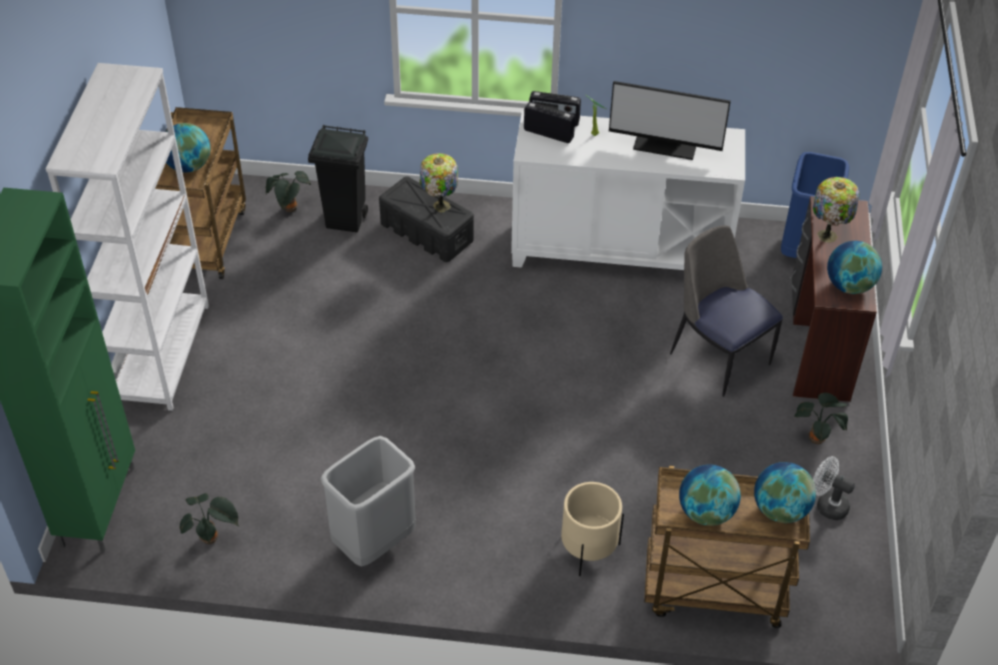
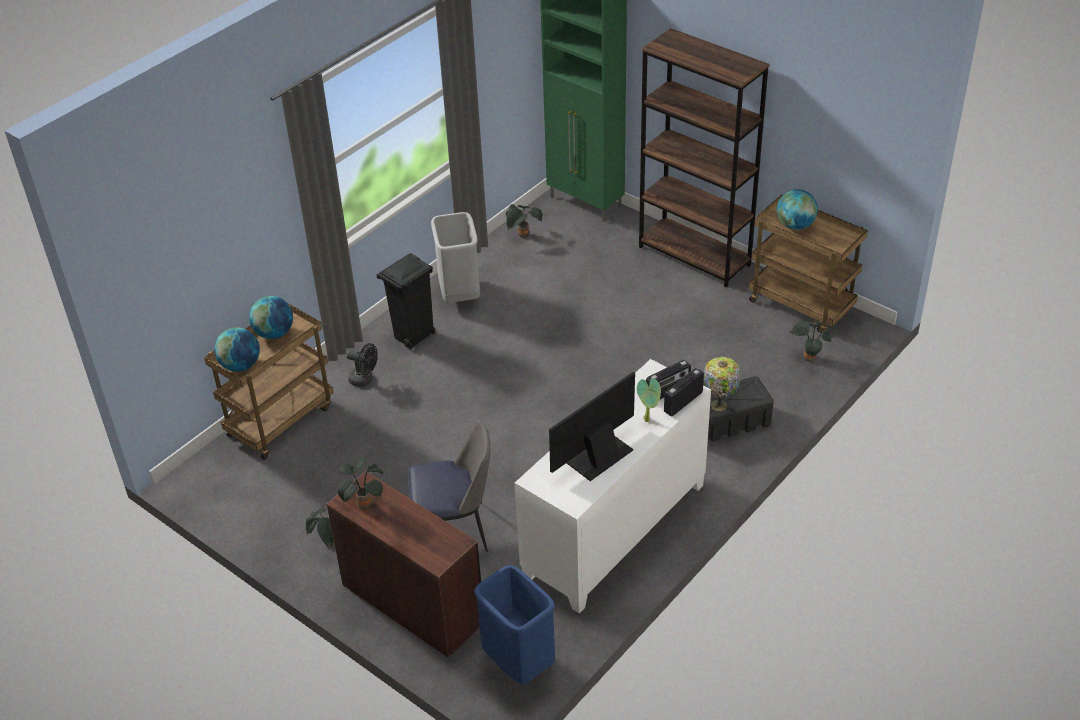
camera: 125 degrees right, 5 degrees down
white bookcase [45,63,209,411] -> brown bookcase [639,28,769,288]
black trash can [308,125,368,232] -> black trash can moved to [376,253,435,350]
beige planter [561,482,624,576] -> black fan [346,343,378,387]
table lamp [813,177,860,243] -> none
white fan [813,456,855,520] -> none
globe [827,241,882,294] -> potted plant [337,457,383,510]

